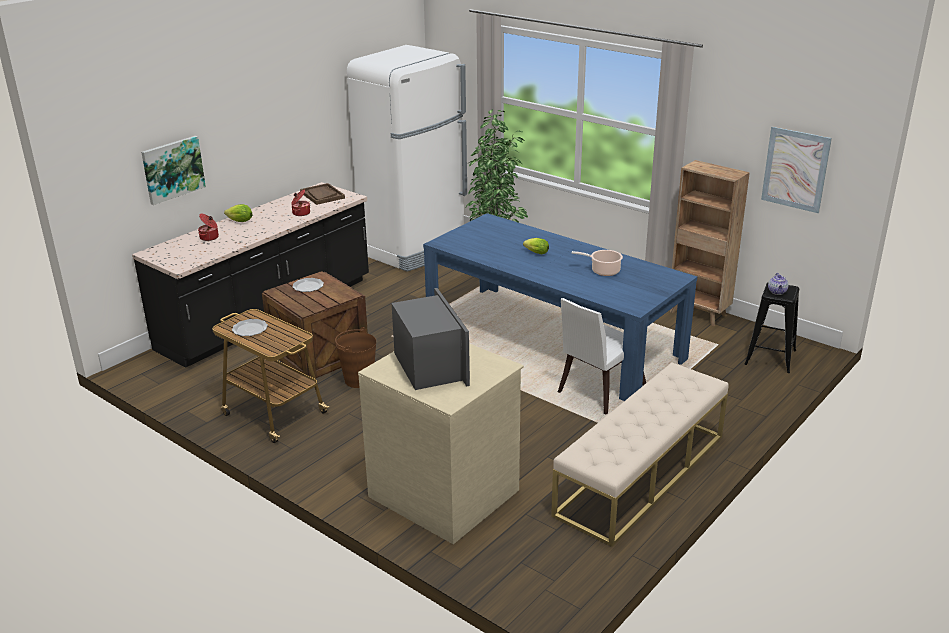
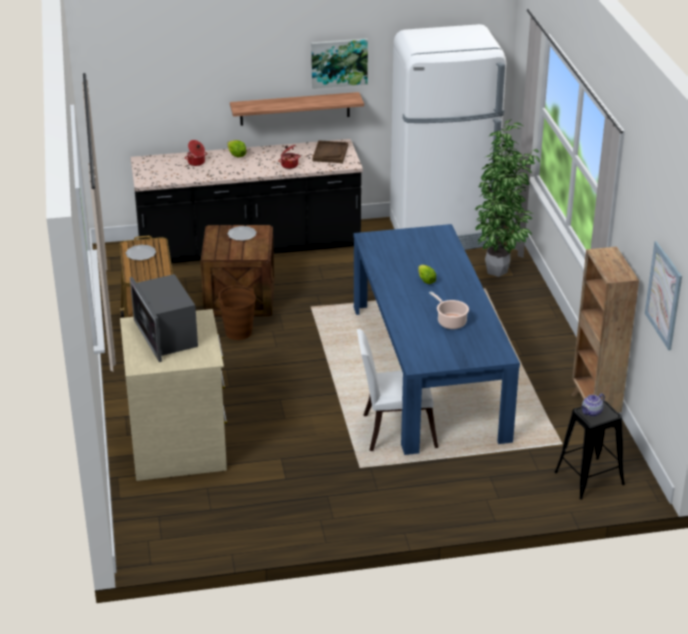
camera: 40 degrees right, 5 degrees up
picture [141,136,206,205] -> picture moved to [311,38,368,89]
microwave [391,288,470,390] -> microwave turned 135 degrees clockwise [130,274,198,362]
beige bench [551,362,729,547] -> none
none -> shelf [230,92,364,126]

